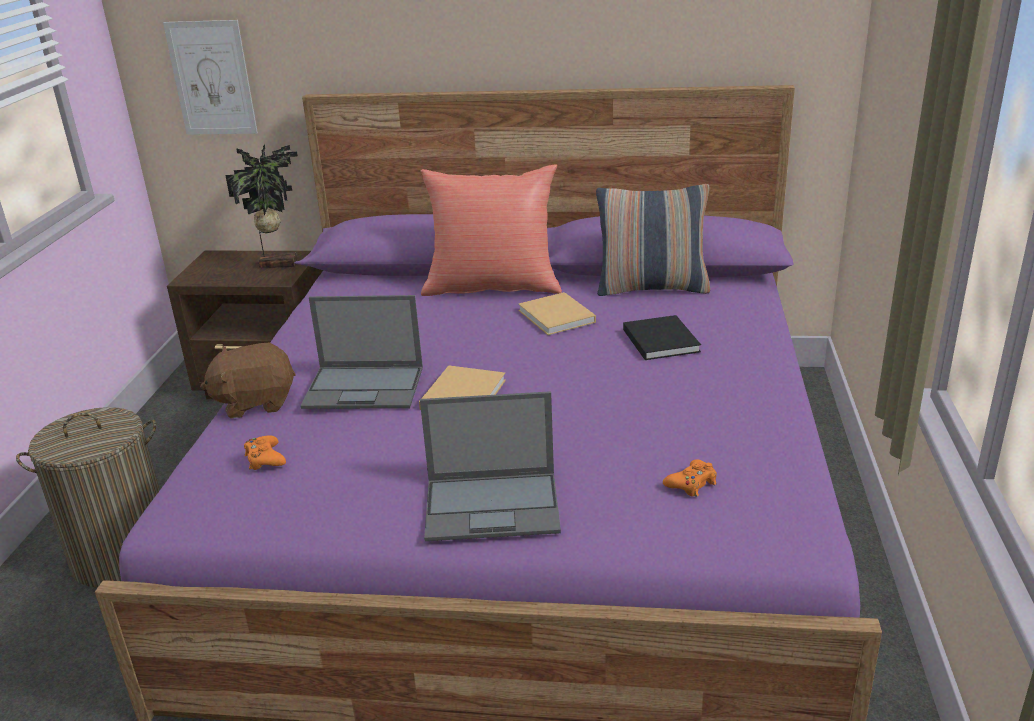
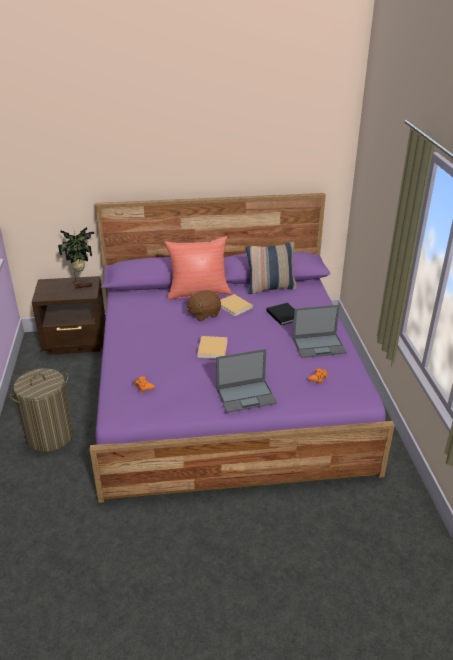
camera: 15 degrees left, 5 degrees up
picture [163,20,258,135] -> none
brown plush toy [200,343,296,418] -> brown plush toy moved to [186,290,221,321]
laptop [300,295,423,409] -> laptop moved to [292,305,347,358]

